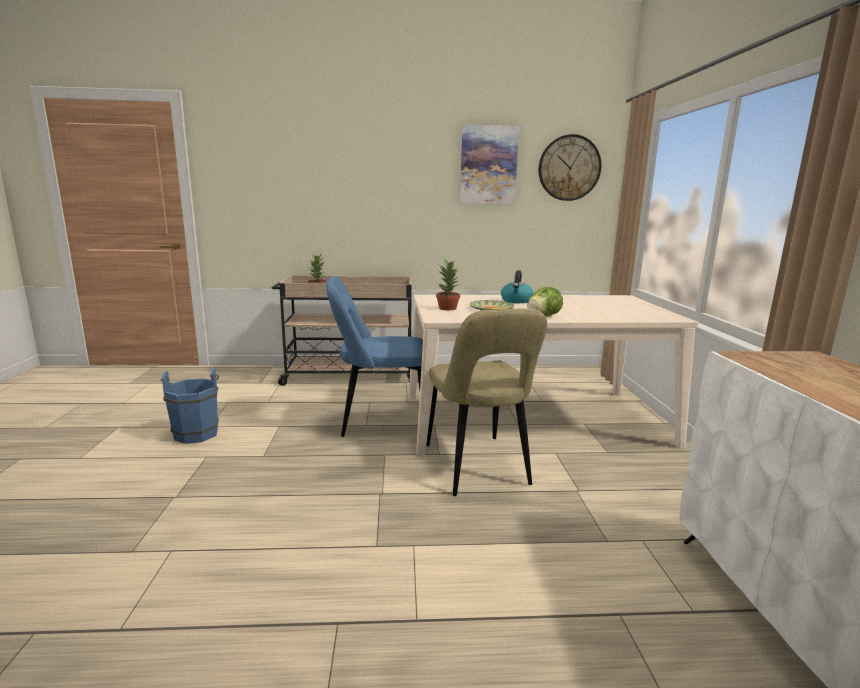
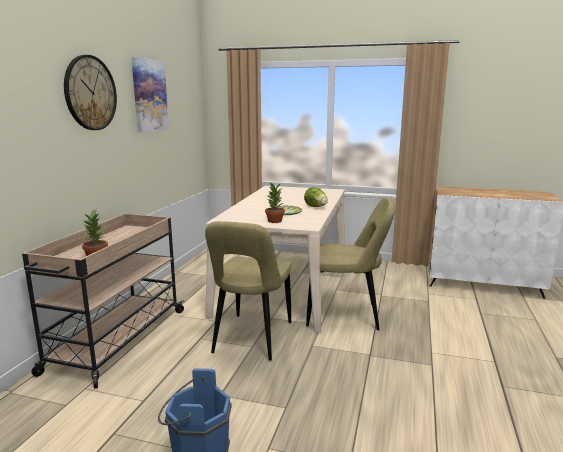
camera: 70 degrees left, 0 degrees up
blue chair [326,276,423,437] -> beige chair [205,221,291,361]
kettle [501,270,533,303] -> none
wall clock [538,134,601,201] -> wall clock moved to [64,55,117,130]

